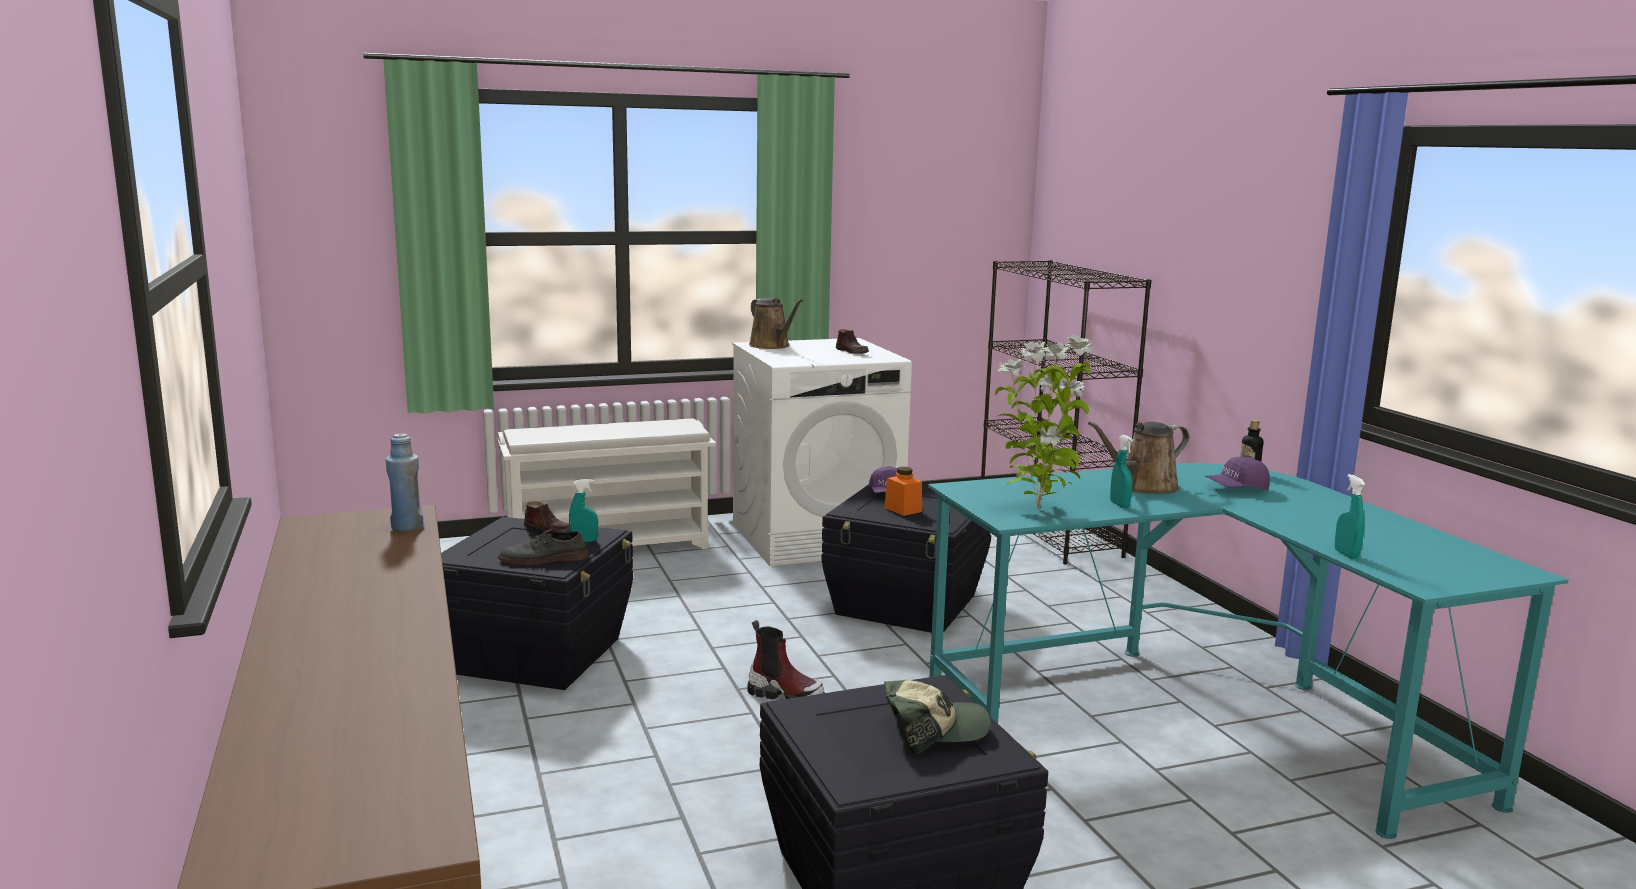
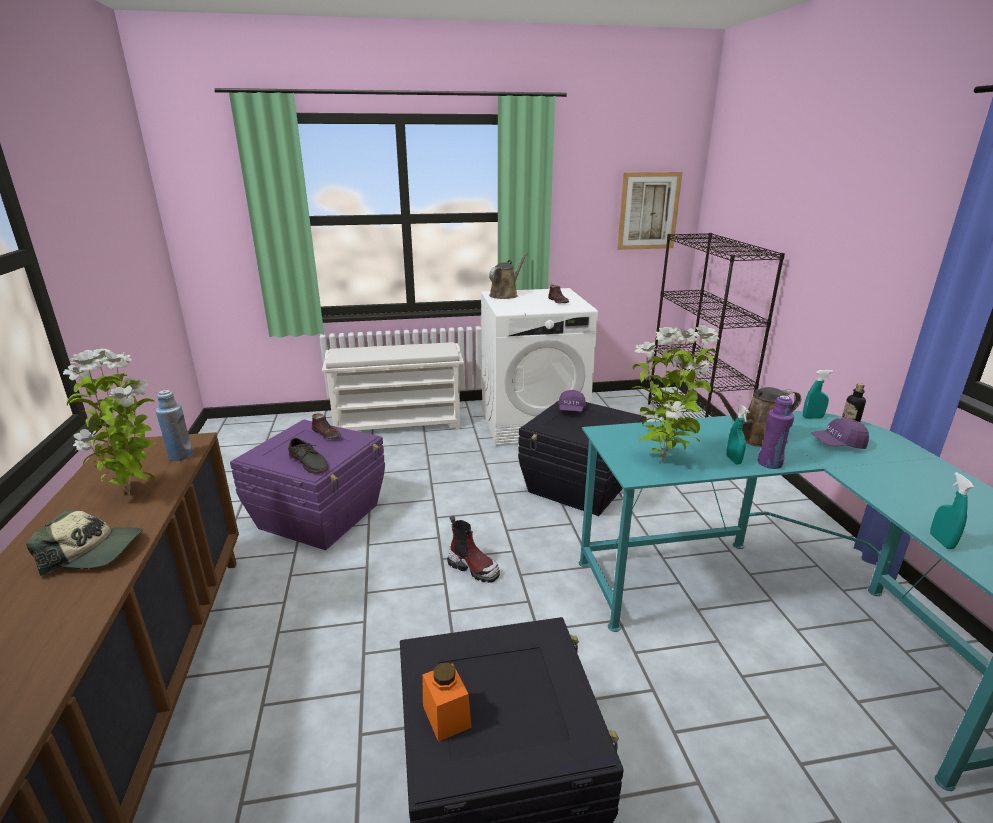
camera: 10 degrees right, 10 degrees up
black storage box [441,517,633,690] -> purple storage box [230,419,385,550]
grey shoe [498,528,588,565] -> grey shoe turned 135 degrees counterclockwise [288,438,329,474]
turquoise spray bottle [569,479,598,542] -> turquoise spray bottle moved to [803,370,834,419]
brown watering can [749,298,803,349] -> brown watering can turned 120 degrees counterclockwise [489,253,528,299]
orange jar [884,467,922,516] -> orange jar moved to [422,663,471,742]
cap [884,680,990,754] -> cap moved to [26,510,143,576]
none -> potted plant [63,349,155,495]
none -> picture [617,172,683,250]
none -> purple bottle [757,395,794,469]

